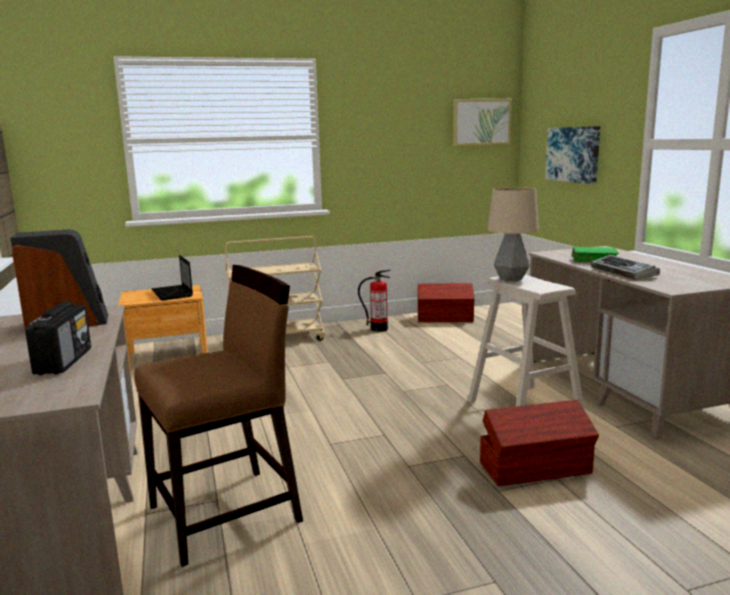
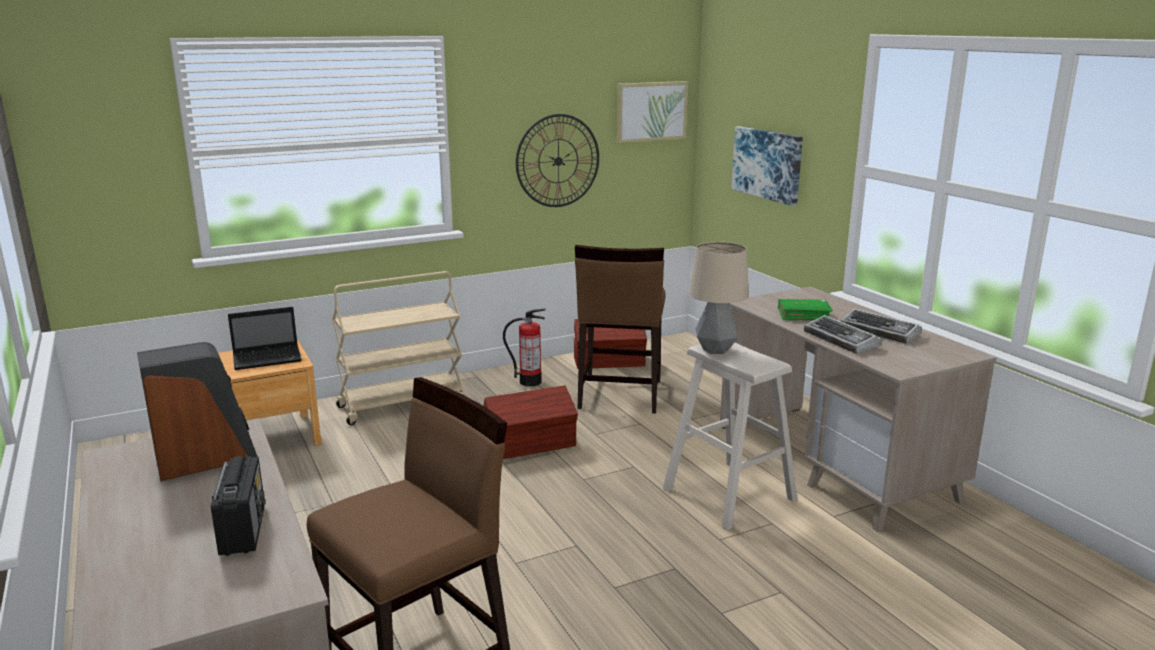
camera: 10 degrees left, 5 degrees up
laptop [152,255,193,301] -> laptop turned 75 degrees counterclockwise [228,307,302,370]
brown storage box [480,400,599,486] -> brown storage box moved to [484,385,578,459]
none -> wall clock [516,114,599,207]
none -> brown chair [575,245,666,414]
none -> keyboard [840,309,922,344]

